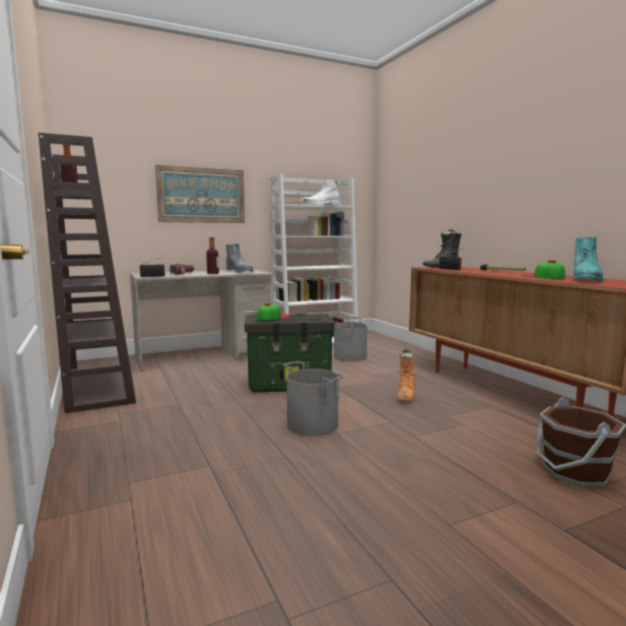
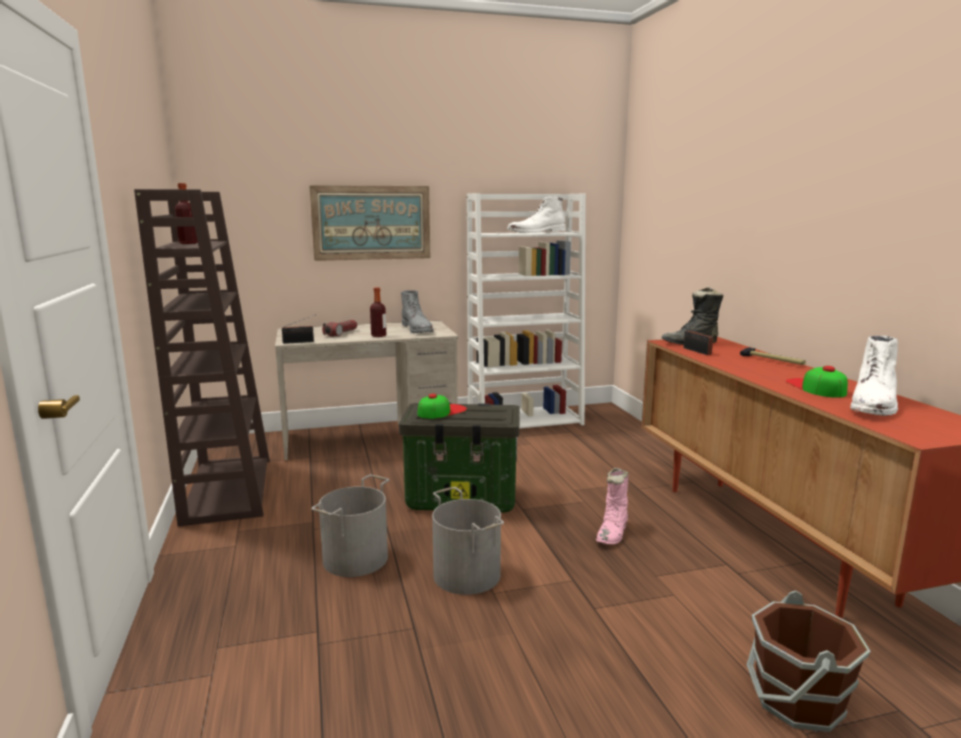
camera: 10 degrees right, 5 degrees up
grey bucket [334,317,367,362] -> grey bucket moved to [311,475,389,577]
orange boot [397,349,415,401] -> pink boot [596,468,629,544]
turquoise boot [573,236,604,282] -> white boot [850,336,898,416]

